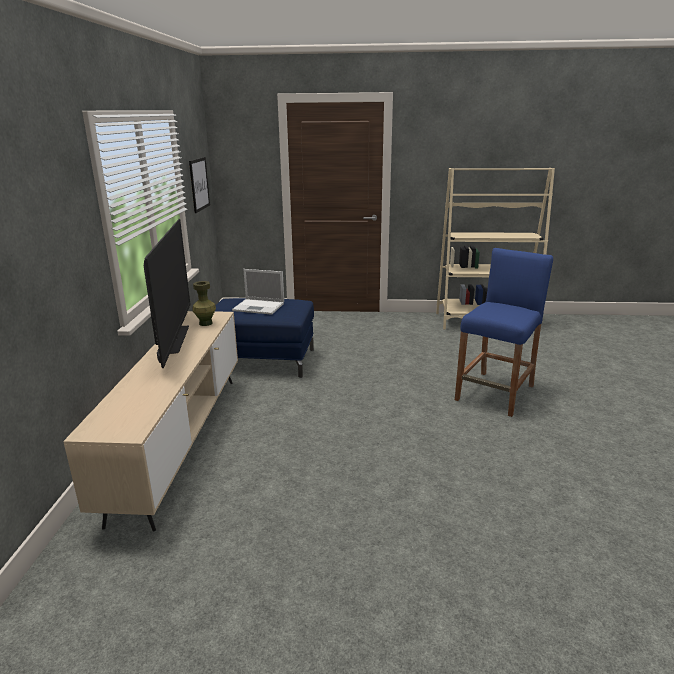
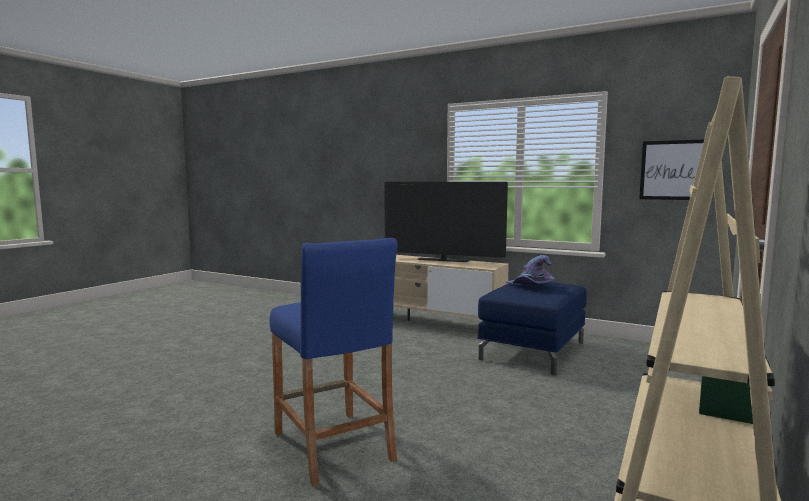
camera: 115 degrees right, 15 degrees down
green vase [193,281,216,326] -> none
laptop [232,269,284,315] -> purple hat [506,255,555,285]

